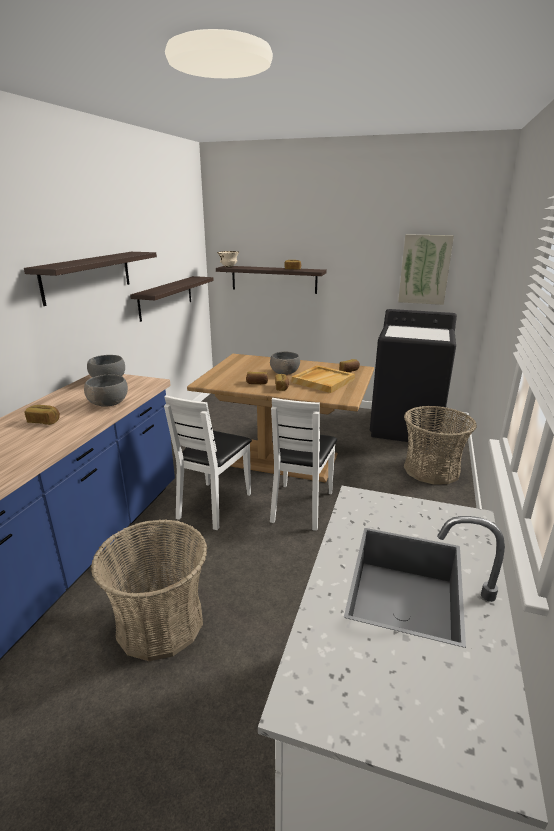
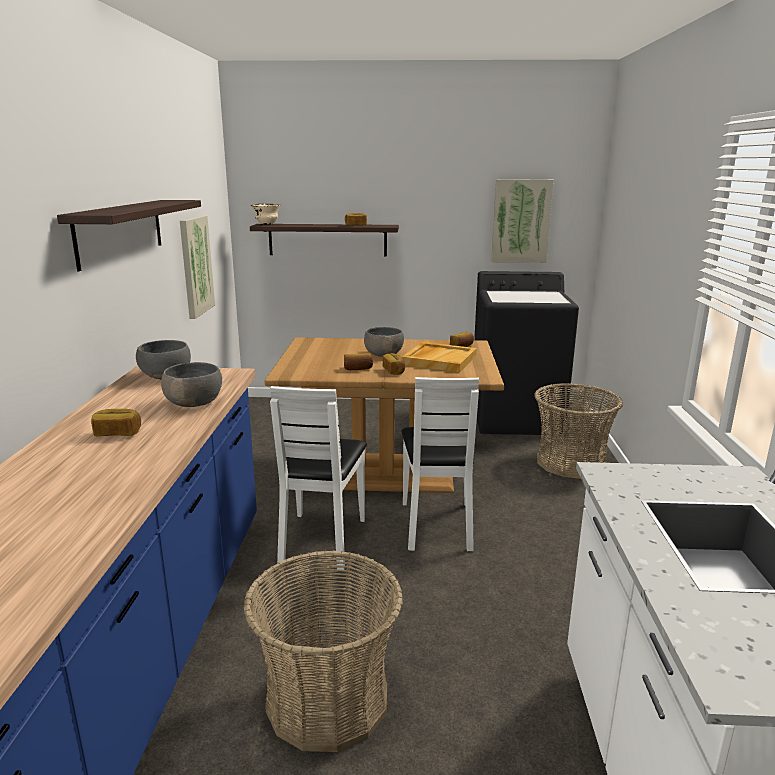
camera: 15 degrees left, 5 degrees down
shelf [130,276,214,322] -> picture [180,215,215,319]

